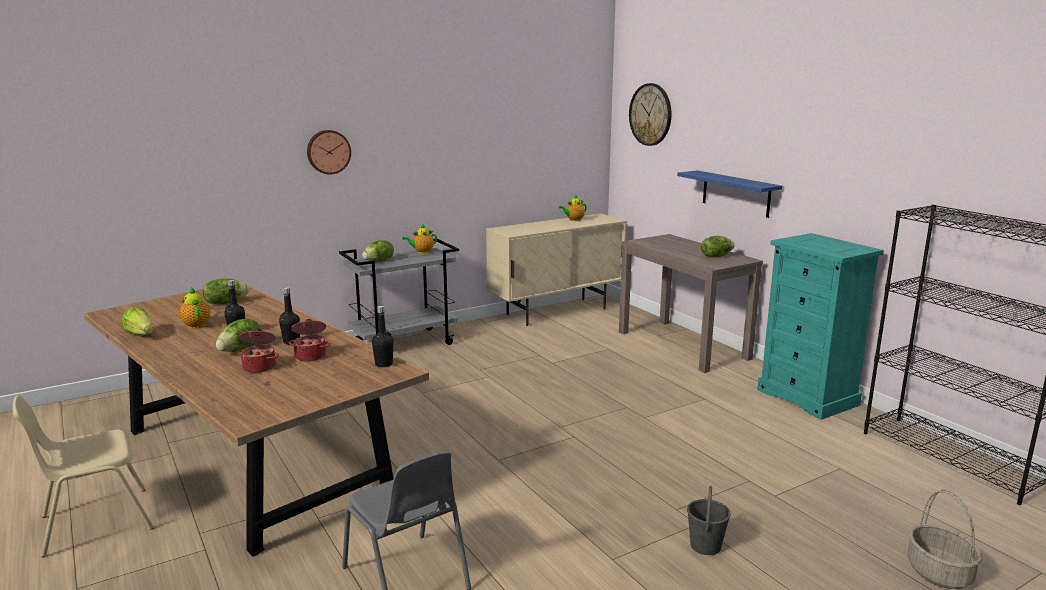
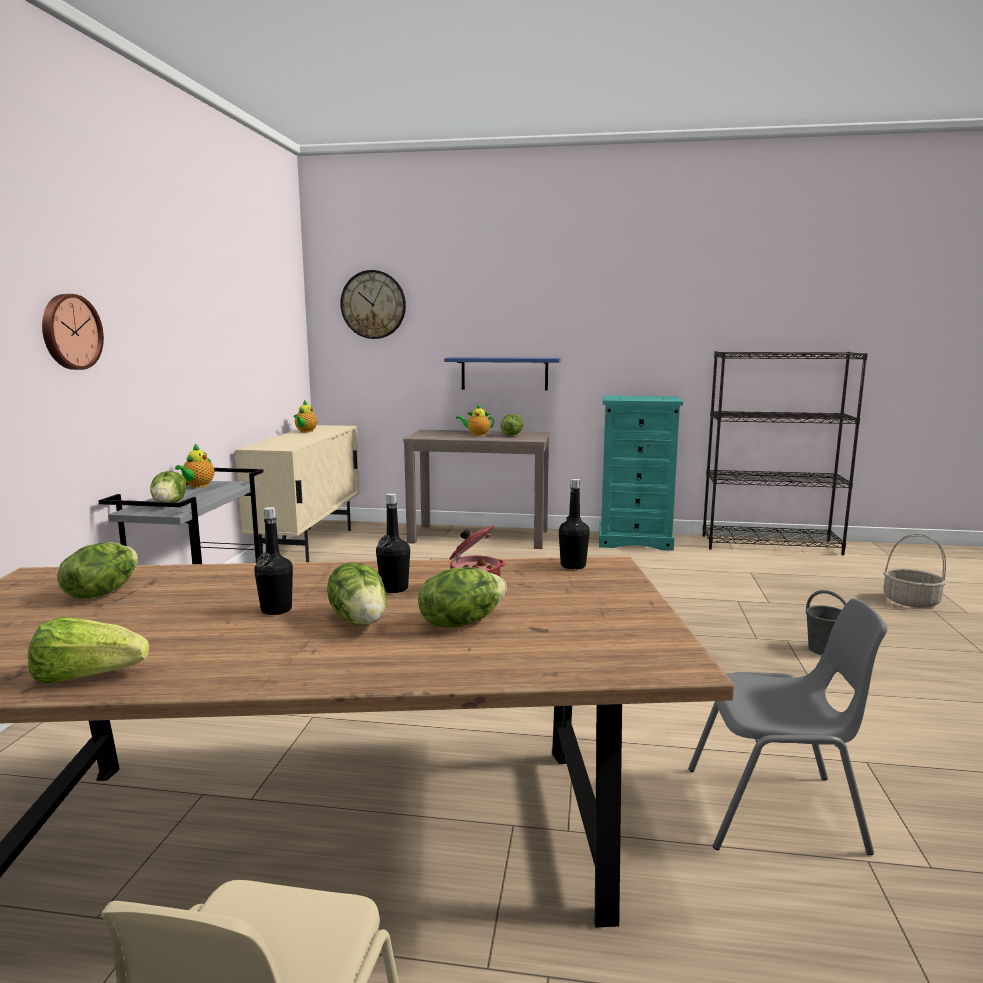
camera: 50 degrees left, 5 degrees down
teapot [180,286,210,329] -> teapot moved to [456,404,495,436]
cooking pot [238,329,279,373] -> lettuce [418,567,507,628]

